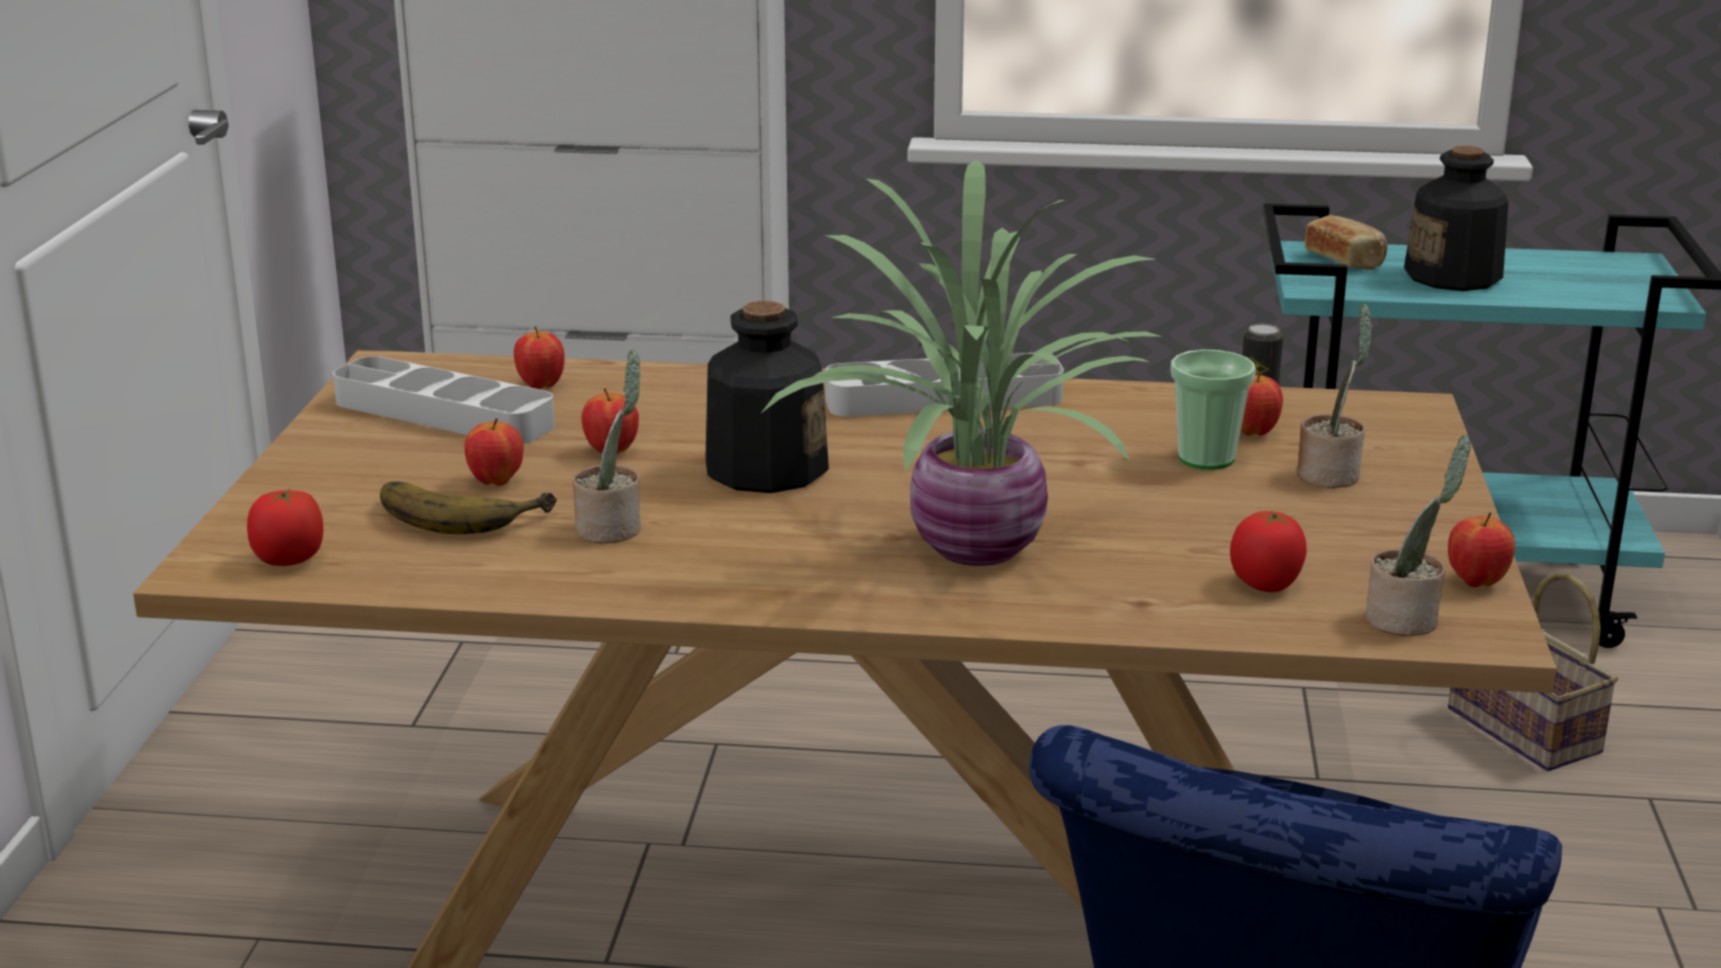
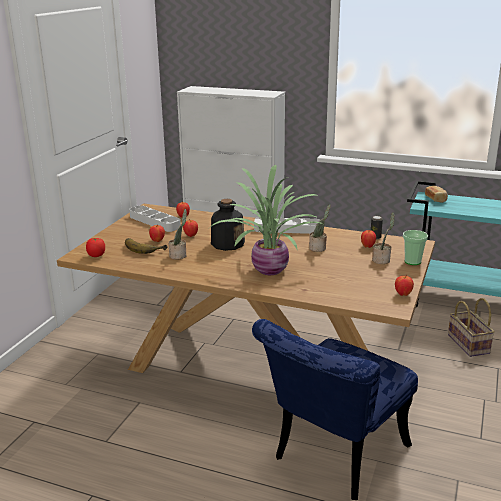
camera: 15 degrees right, 0 degrees up
cup [1171,350,1256,470] -> cup moved to [403,230,428,265]
tomato [1230,511,1307,592] -> none
potted plant [1366,435,1471,636] -> potted plant moved to [309,204,331,252]
bottle [1404,145,1509,291] -> none

